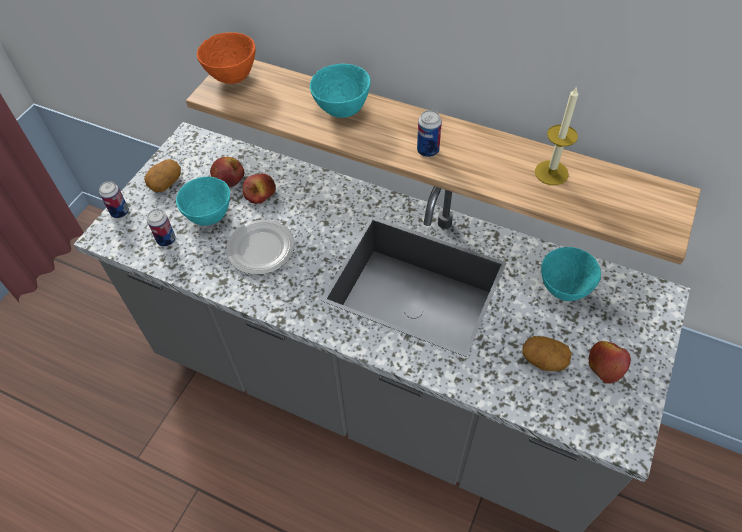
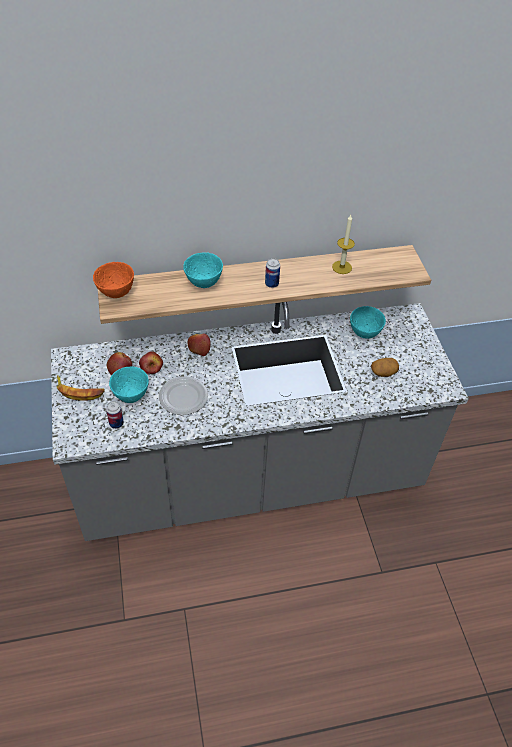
camera: 40 degrees left, 5 degrees down
can [99,181,129,218] -> none
potato [144,159,181,192] -> banana [57,375,105,401]
apple [589,341,631,384] -> apple moved to [188,334,211,356]

